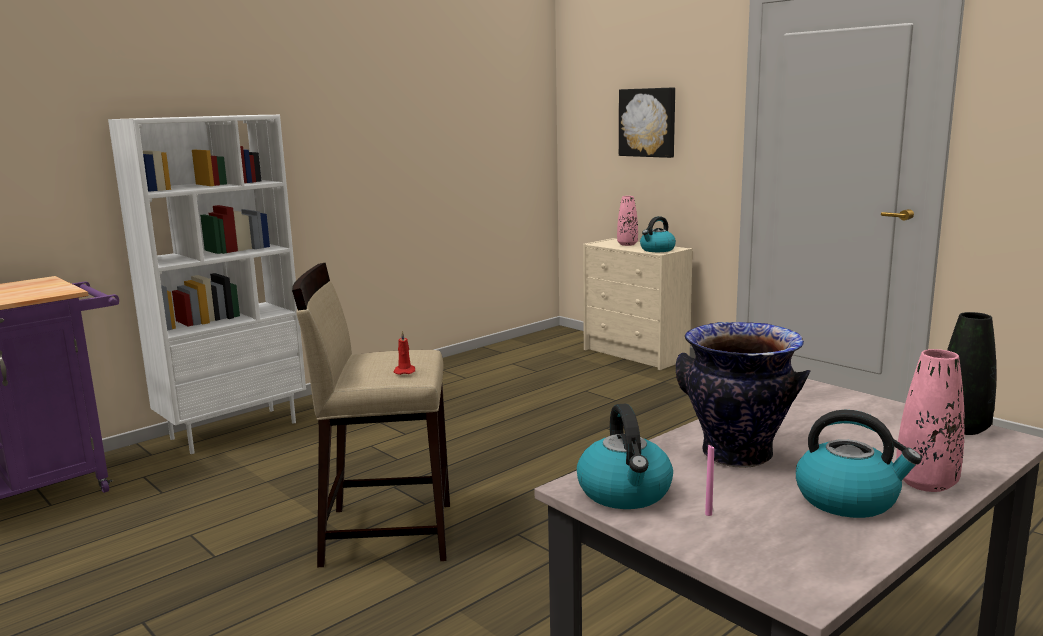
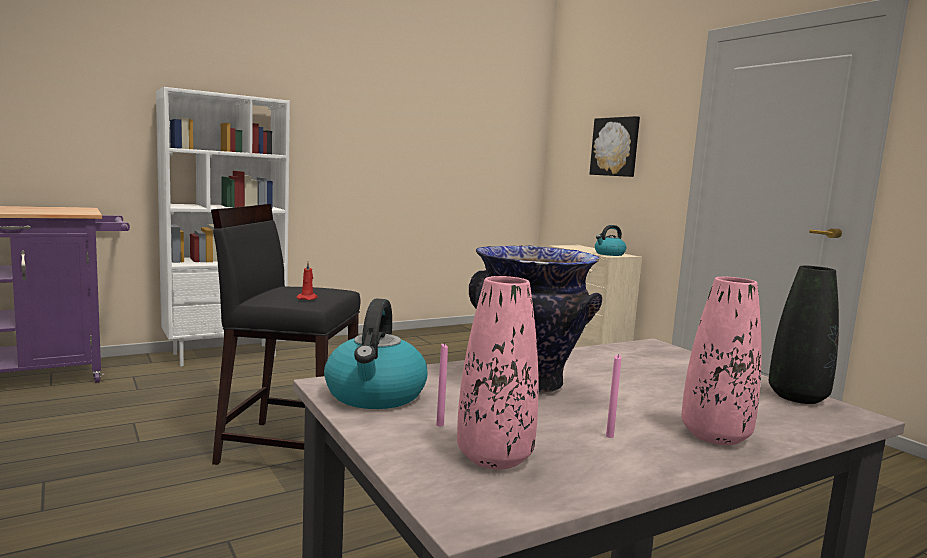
camera: 10 degrees right, 5 degrees down
beige stool [292,263,450,567] -> black stool [211,204,361,465]
pink vase [617,196,638,246] -> pink vase moved to [457,276,538,469]
kettle [796,410,922,518] -> pink candle [606,354,621,438]

